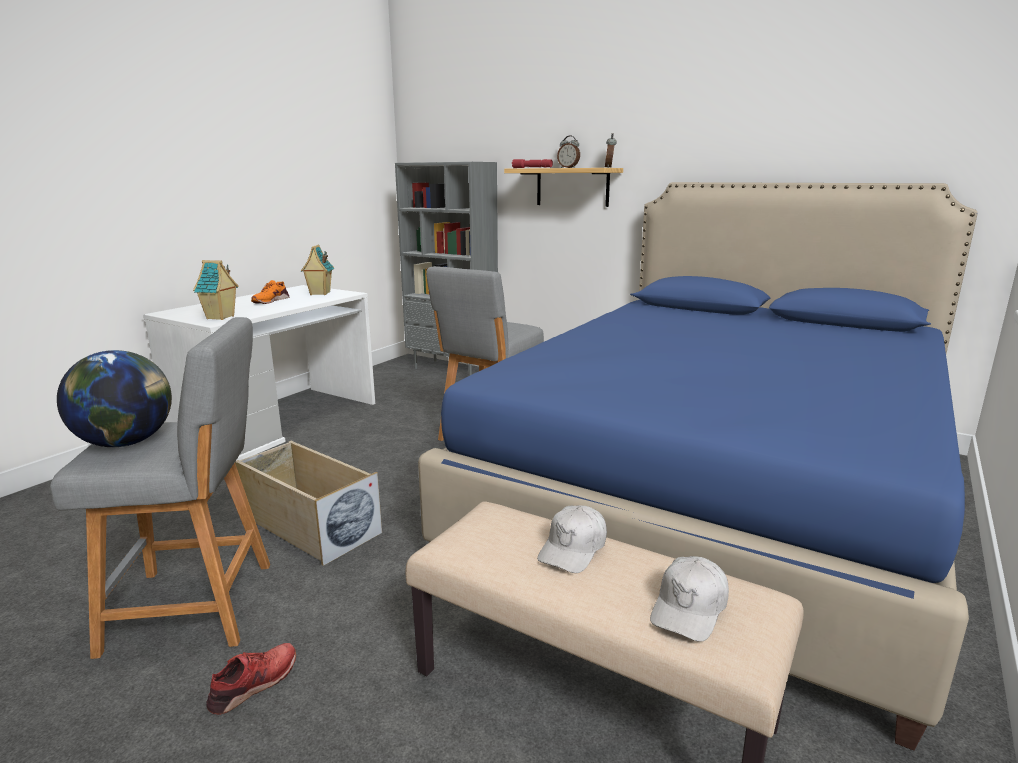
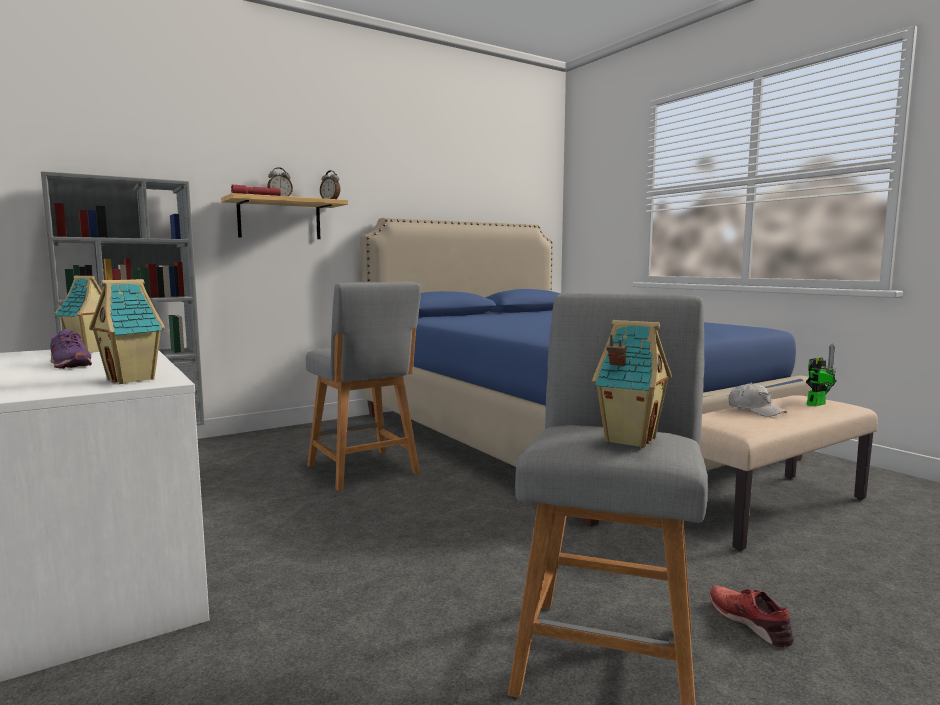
camera: 65 degrees left, 10 degrees down
globe [57,350,172,447] -> toy house [592,320,672,448]
beige storage box [235,441,382,566] -> none
orange shoe [251,280,289,304] -> purple shoe [50,329,92,369]
white cap [650,556,729,642] -> toy robot [806,343,837,406]

